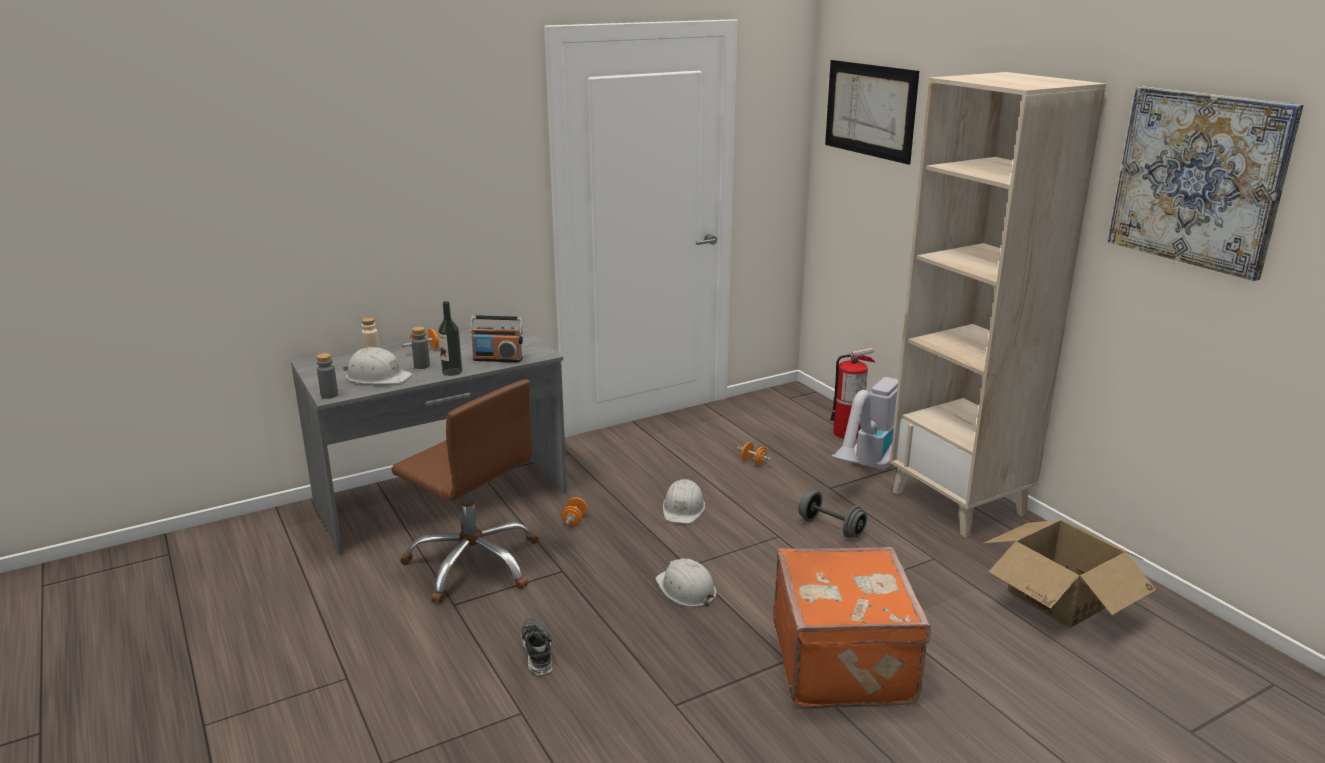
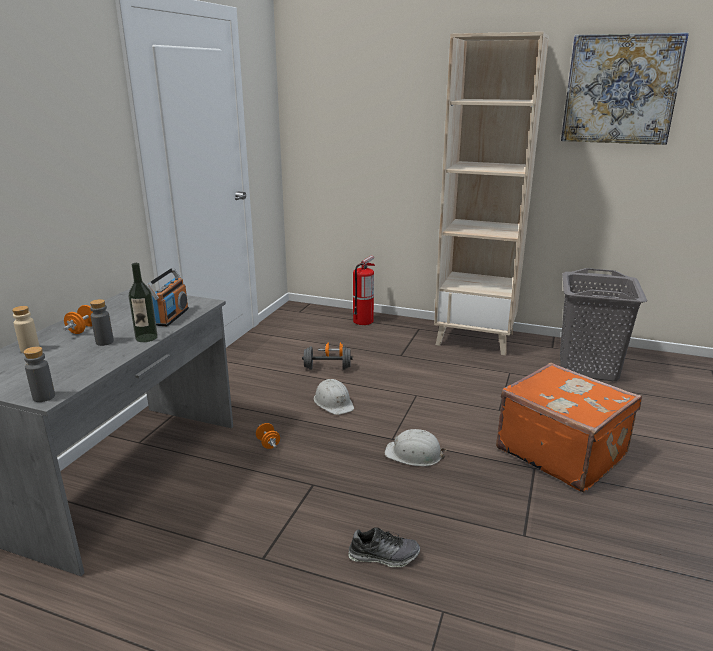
camera: 40 degrees left, 0 degrees up
white hard hat [343,347,412,384] -> none
brown office chair [391,379,539,603] -> none
radio [470,315,523,362] -> radio turned 45 degrees counterclockwise [146,268,189,326]
shoe [521,618,553,675] -> shoe turned 150 degrees clockwise [348,527,420,567]
grey dumbbell [798,490,867,538] -> grey dumbbell moved to [302,346,353,370]
picture [825,60,919,165] -> none
vacuum cleaner [832,377,898,471] -> none
cardboard box [983,520,1157,628] -> grey laundry basket [560,268,647,381]

